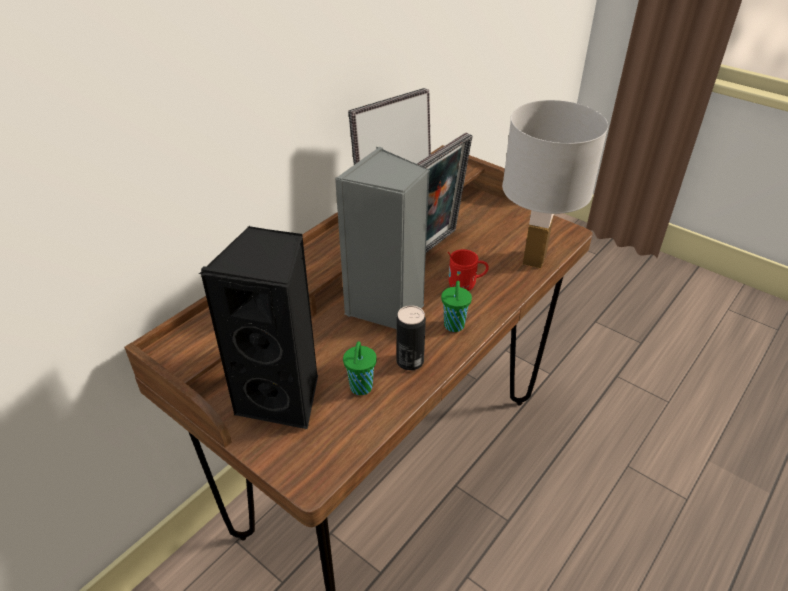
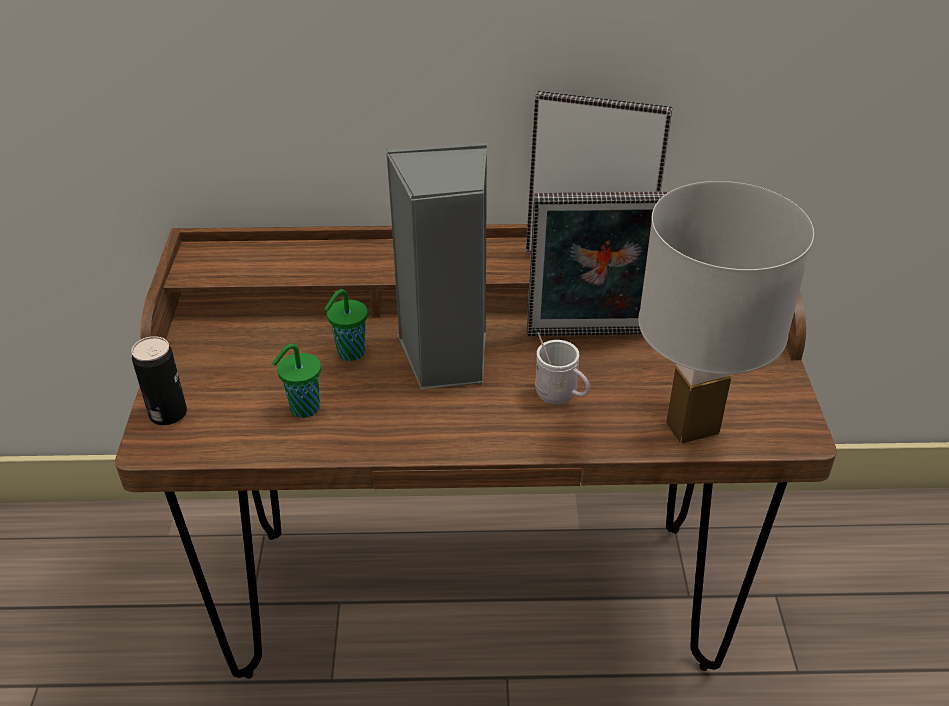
camera: 50 degrees right, 0 degrees up
black speaker [199,226,318,429] -> none
can [396,305,426,370] -> can moved to [131,336,187,425]
green cup [441,280,472,332] -> green cup moved to [324,289,368,361]
red mug [448,249,489,291] -> white mug [535,332,590,404]

